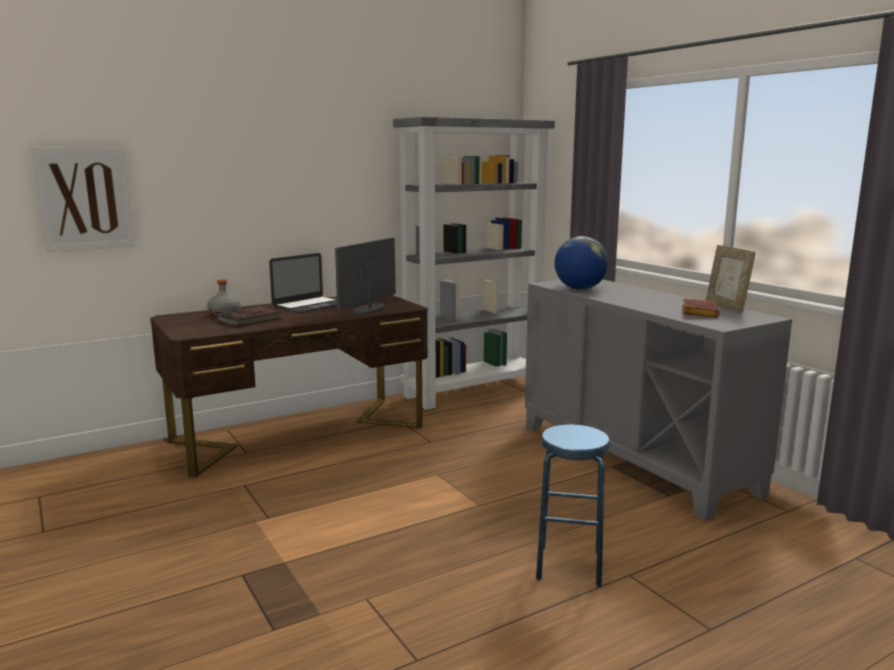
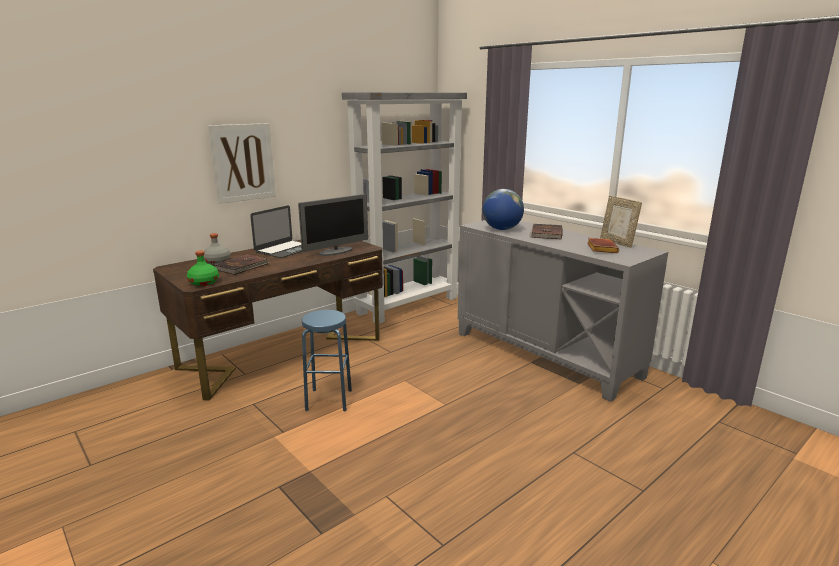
camera: 10 degrees left, 5 degrees up
picture [31,147,136,252] -> picture moved to [208,123,276,204]
monitor [335,238,396,314] -> monitor turned 150 degrees counterclockwise [298,194,368,256]
blue stool [536,425,610,587] -> blue stool moved to [302,310,352,412]
none -> green bottle [187,251,219,286]
none -> brown book [529,224,562,239]

